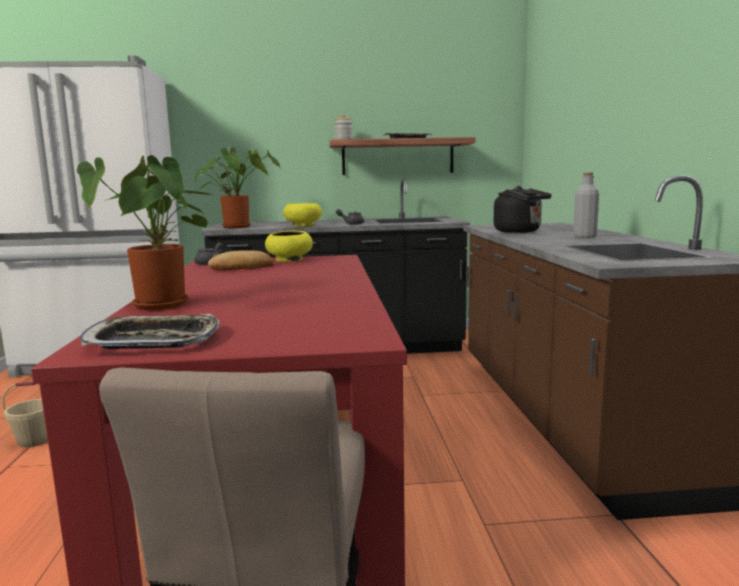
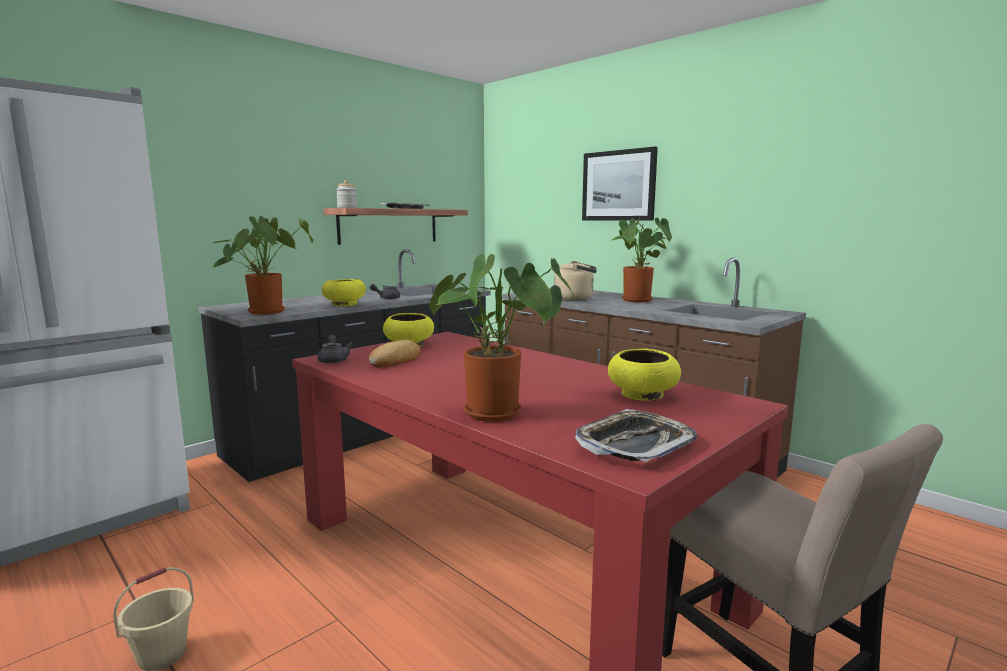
camera: 40 degrees left, 0 degrees up
black kettle [494,186,552,233] -> beige kettle [554,260,597,300]
grey bottle [573,173,599,238] -> potted plant [612,217,672,302]
none -> picture [582,147,658,220]
none -> yellow bowl [608,349,681,401]

